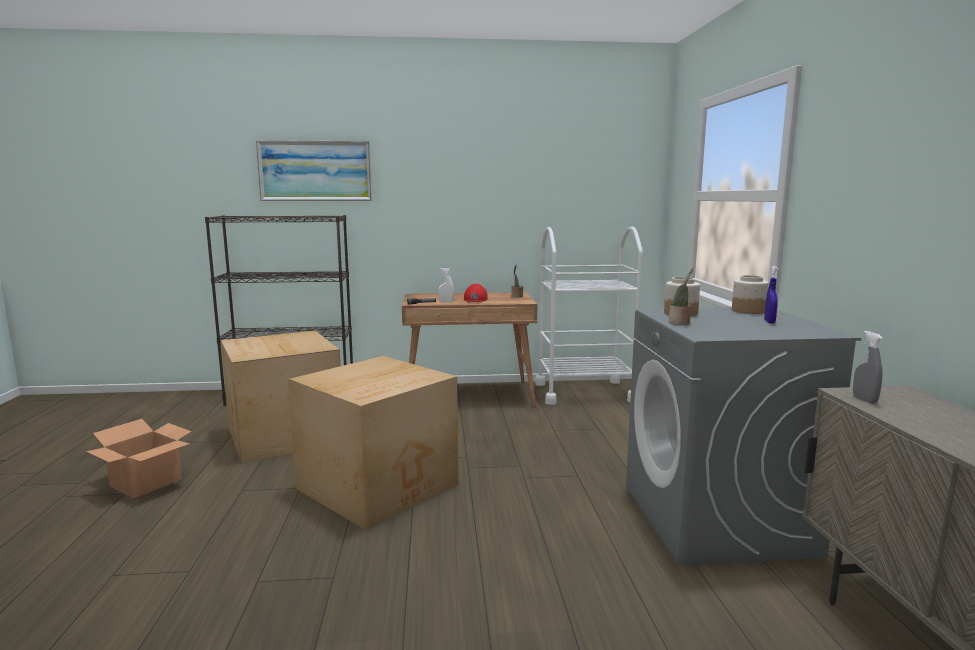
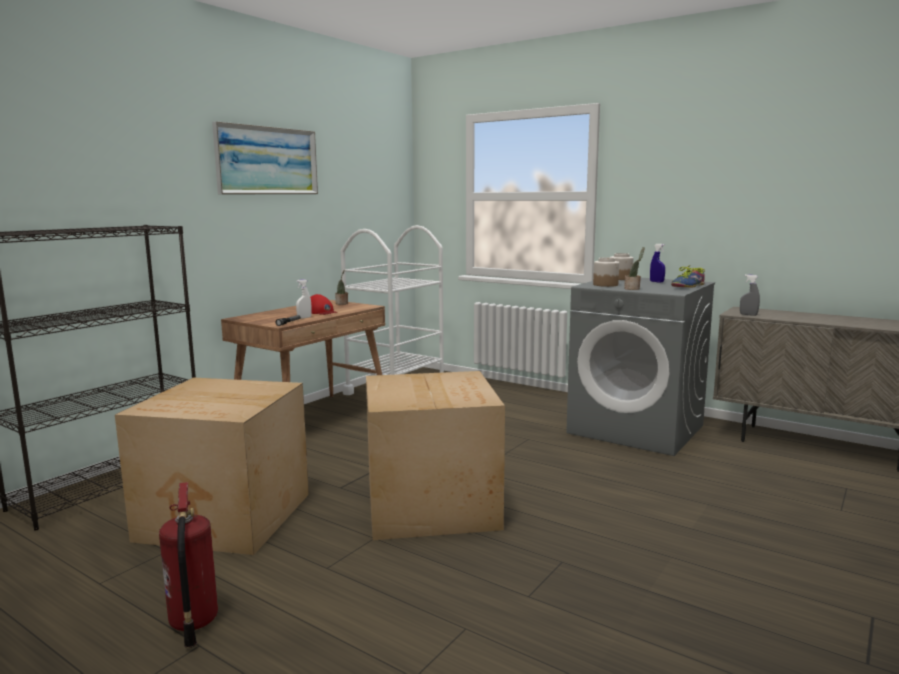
camera: 50 degrees left, 0 degrees up
cardboard box [86,419,192,498] -> fire extinguisher [159,482,218,648]
picture [256,140,372,201] -> picture moved to [212,121,318,194]
none -> shoe [671,265,705,287]

